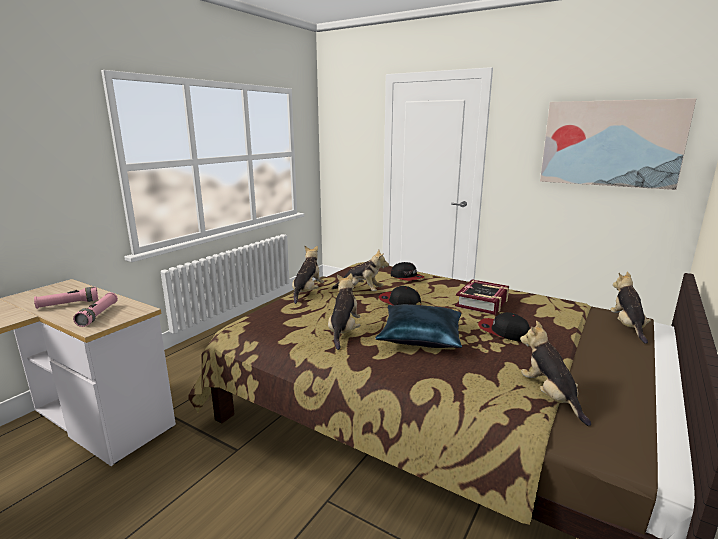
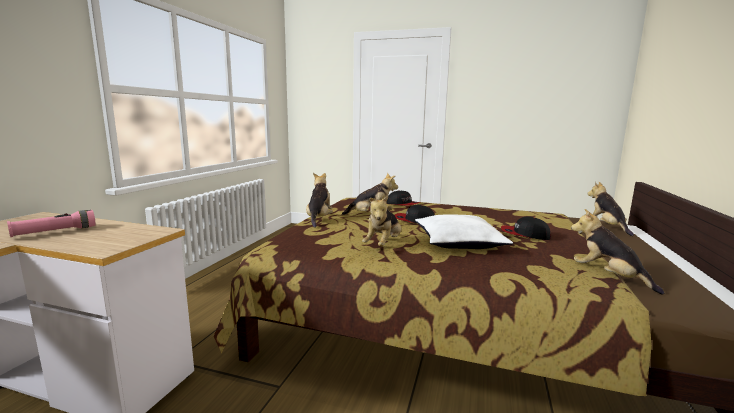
camera: 15 degrees left, 5 degrees down
pink flashlight [73,292,118,327] -> none
plush toy [328,273,361,350] -> plush toy turned 150 degrees counterclockwise [362,196,402,247]
blue pillow [375,304,462,348] -> white pillow [415,214,513,249]
book [455,279,509,315] -> none
picture [540,98,696,190] -> none

